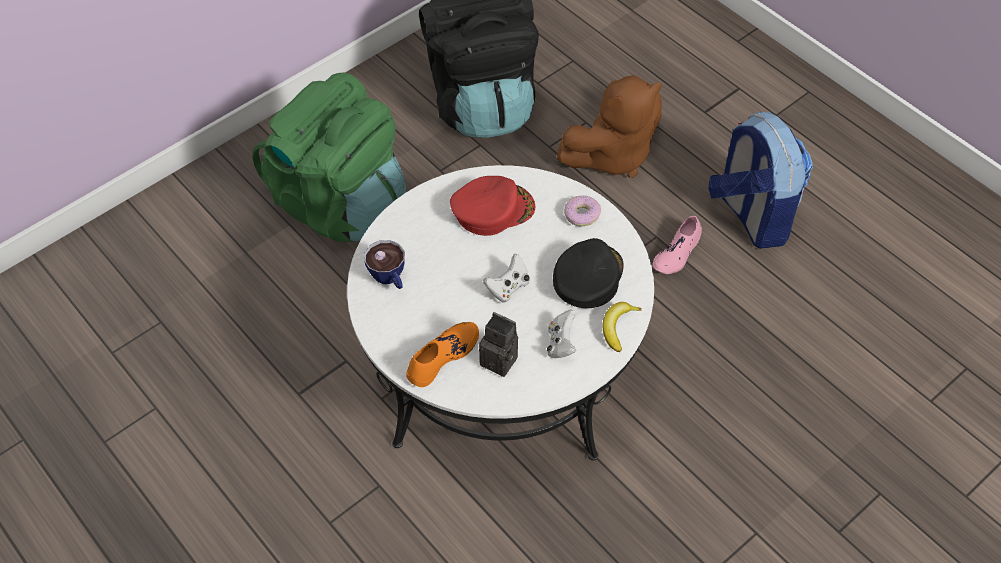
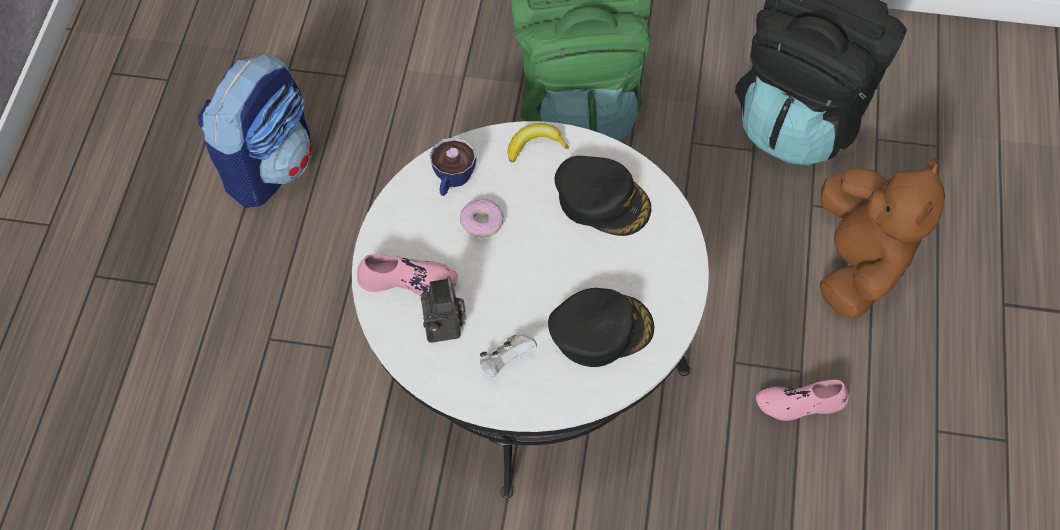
camera: 50 degrees right, 5 degrees up
orange shoe [406,322,479,387] -> pink shoe [357,254,458,296]
red cap [450,176,535,236] -> black cap [555,156,651,236]
white game controller [483,254,530,302] -> none
brown plush toy [557,75,662,178] -> brown plush toy turned 105 degrees counterclockwise [820,159,945,318]
donut [564,196,601,226] -> donut moved to [460,199,504,237]
banana [602,302,642,352] -> banana moved to [508,123,569,163]
backpack [708,112,813,249] -> backpack moved to [198,54,312,208]

